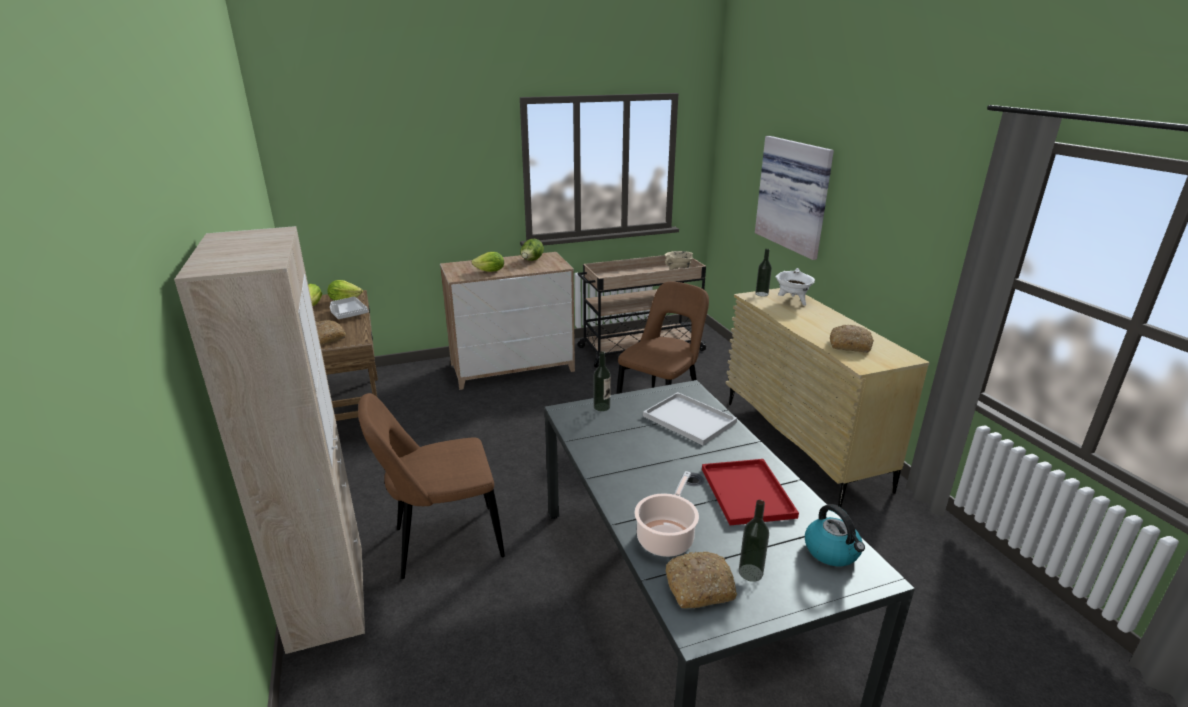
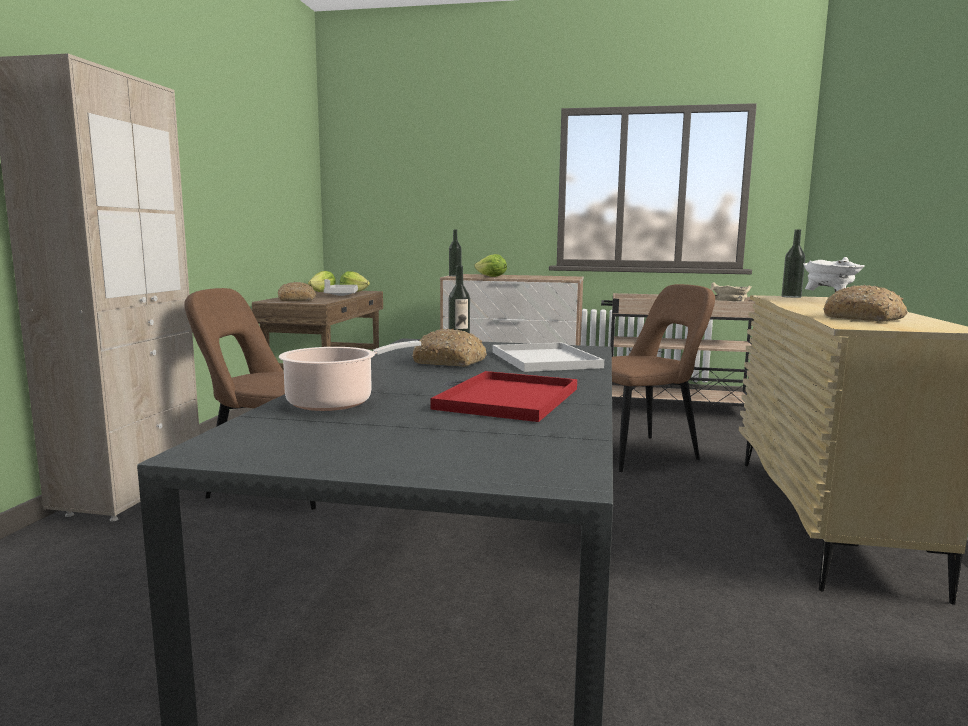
camera: 30 degrees right, 15 degrees down
lettuce [520,239,544,261] -> none
bread [666,551,737,609] -> bread moved to [412,329,487,367]
bottle [739,500,769,582] -> bottle moved to [449,229,461,276]
picture [755,136,834,260] -> none
kettle [805,504,865,566] -> none

